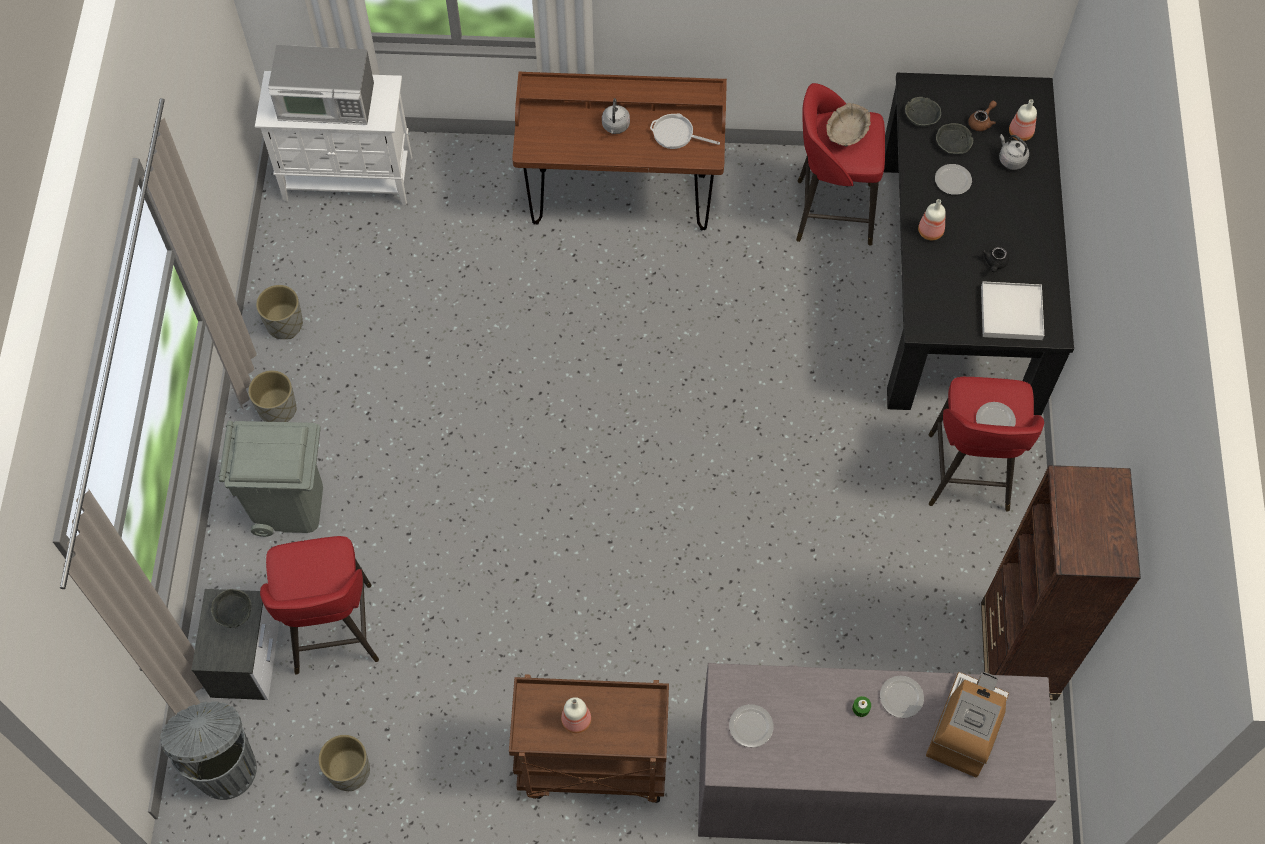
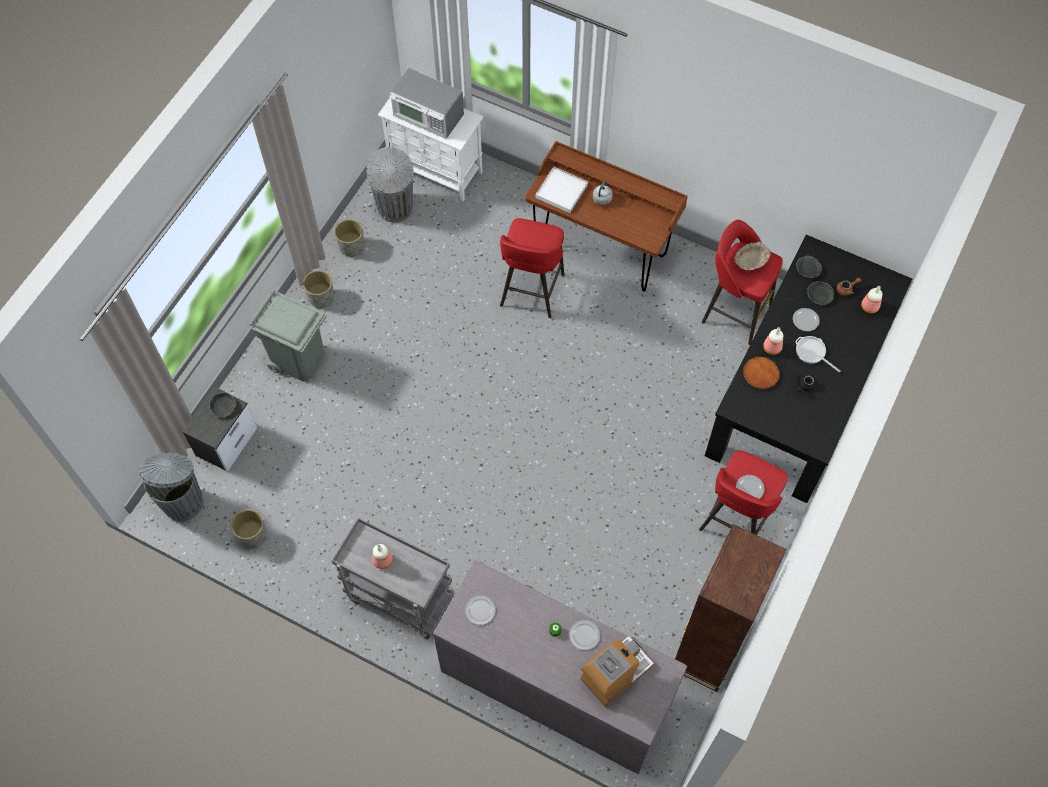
camera: 25 degrees right, 0 degrees up
red stool [260,536,379,675] -> red stool moved to [500,218,565,318]
brown cart [509,674,669,803] -> grey cart [331,517,454,639]
frying pan [650,113,720,149] -> frying pan moved to [795,336,840,372]
white tray [981,281,1044,340] -> white tray moved to [535,167,588,213]
grey kettle [999,134,1029,170] -> none
none -> grey trash can [366,147,413,223]
none -> brown plate [744,357,779,389]

